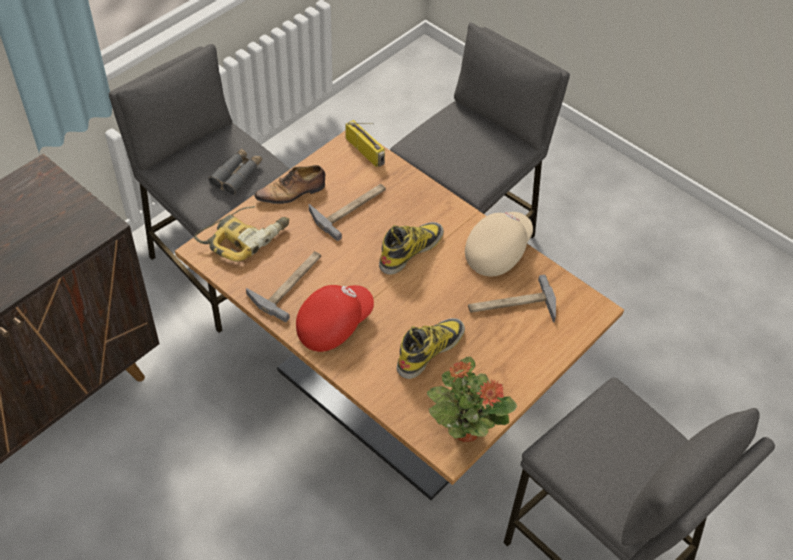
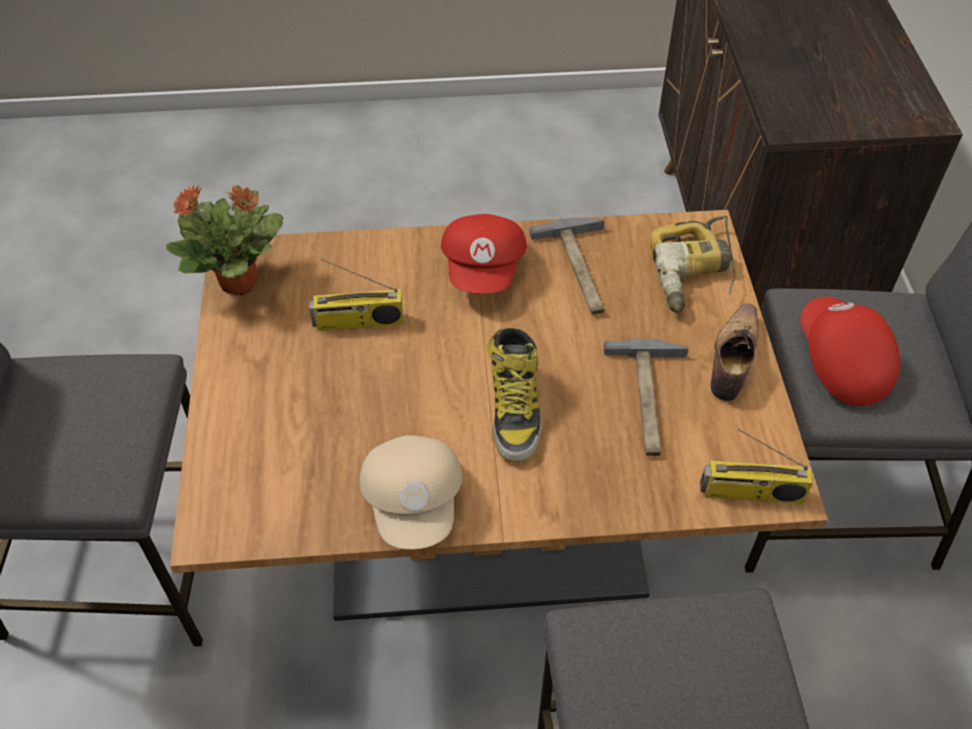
camera: 135 degrees right, 0 degrees up
grey binoculars [209,148,262,195] -> red cap [800,297,900,406]
boot [396,318,465,379] -> radio [309,259,404,331]
hammer [468,274,556,322] -> none

